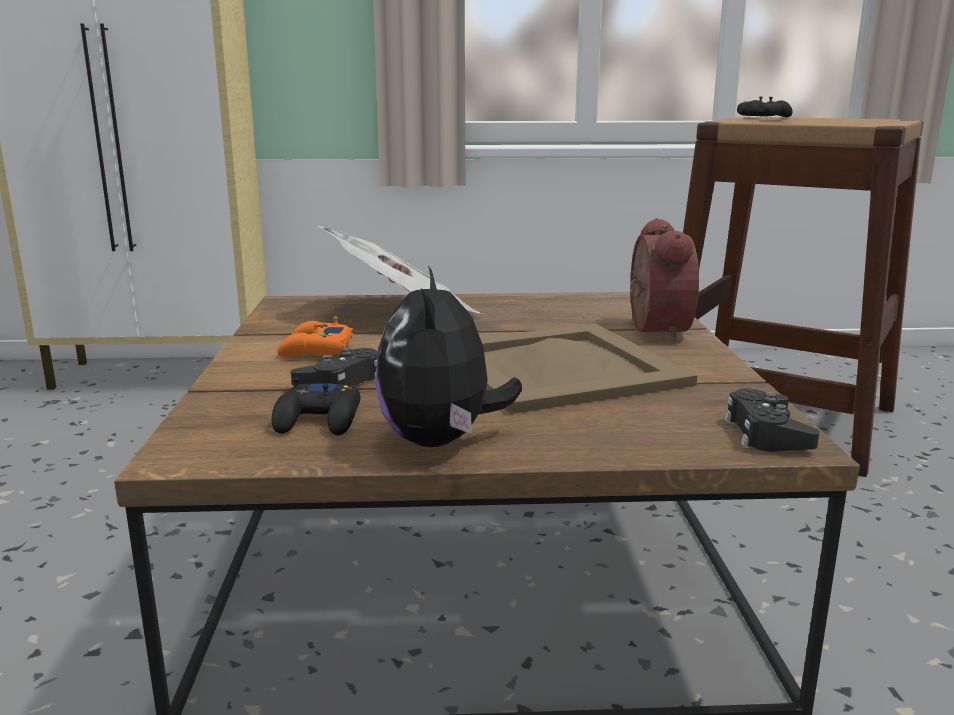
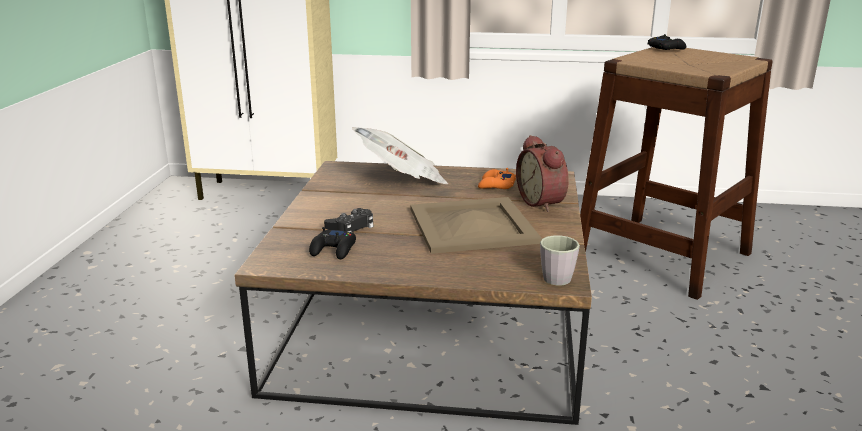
camera: 10 degrees right, 5 degrees up
orange game controller [277,316,353,357] -> orange game controller moved to [478,168,516,189]
plush toy [375,266,522,447] -> none
alarm clock [630,218,699,341] -> alarm clock turned 150 degrees clockwise [516,135,569,212]
black game controller [724,388,820,452] -> grey mug [540,235,580,285]

